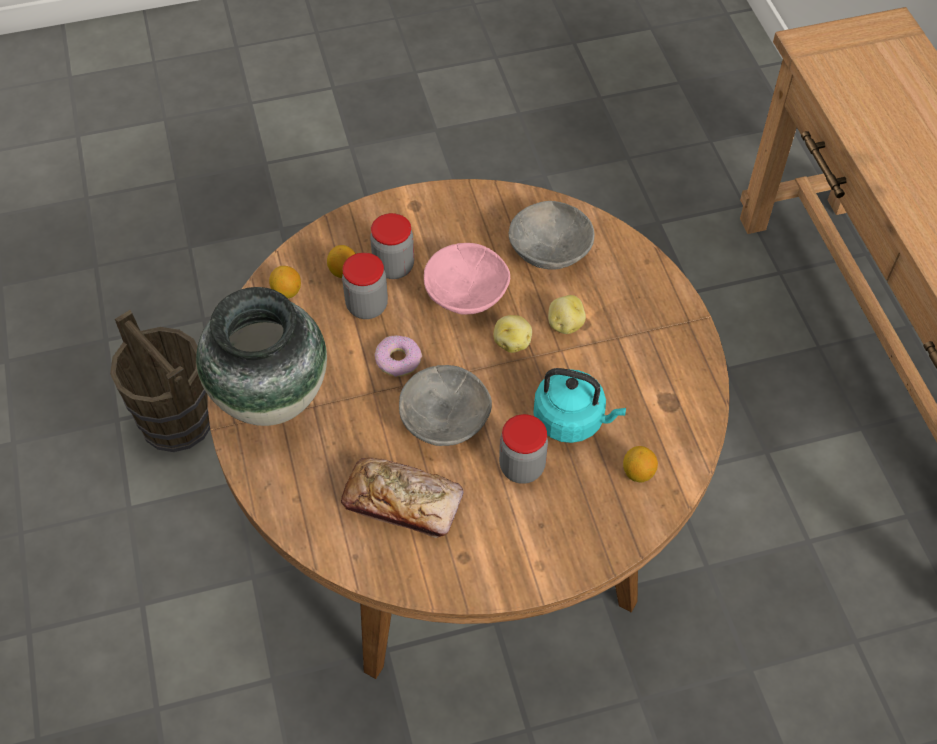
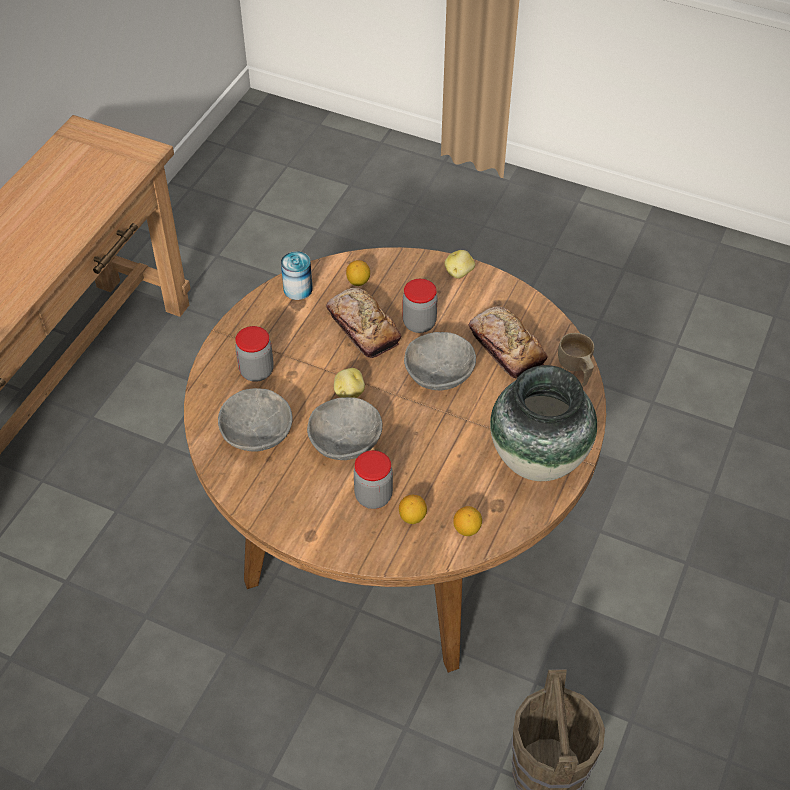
camera: 140 degrees left, 5 degrees down
jar [342,253,388,319] -> jar moved to [235,326,274,382]
donut [374,335,422,377] -> none
pink bowl [424,243,510,315] -> grey bowl [307,397,382,460]
turquoise kettle [533,368,626,443] -> bread [326,288,401,358]
potato [548,295,586,334] -> potato moved to [445,250,475,278]
none -> can [281,251,313,300]
none -> beige cup [558,333,594,387]

